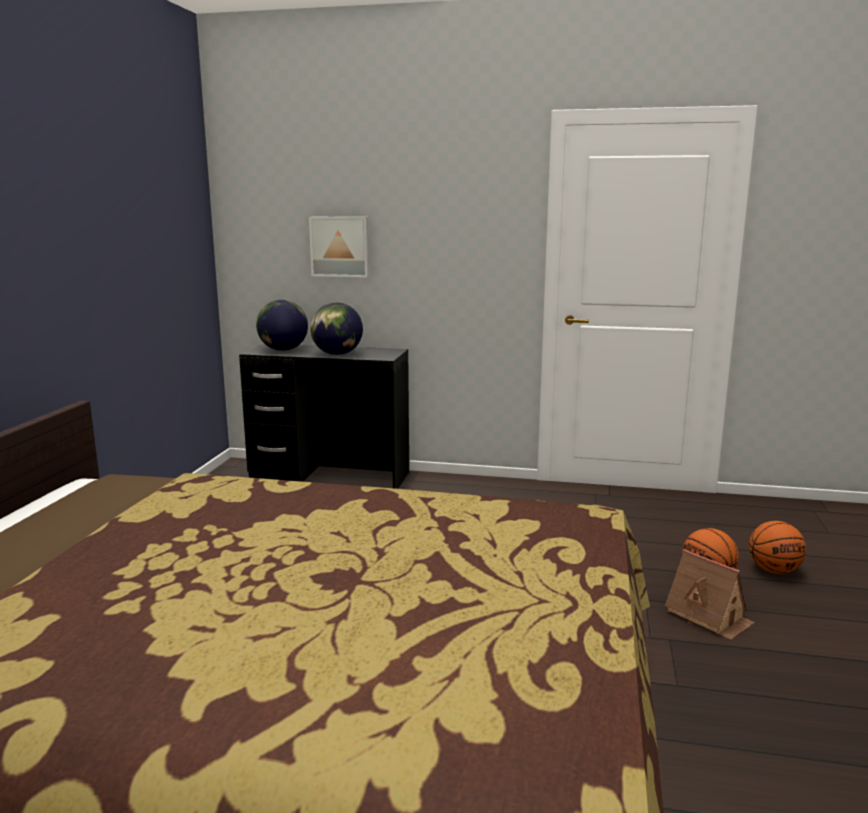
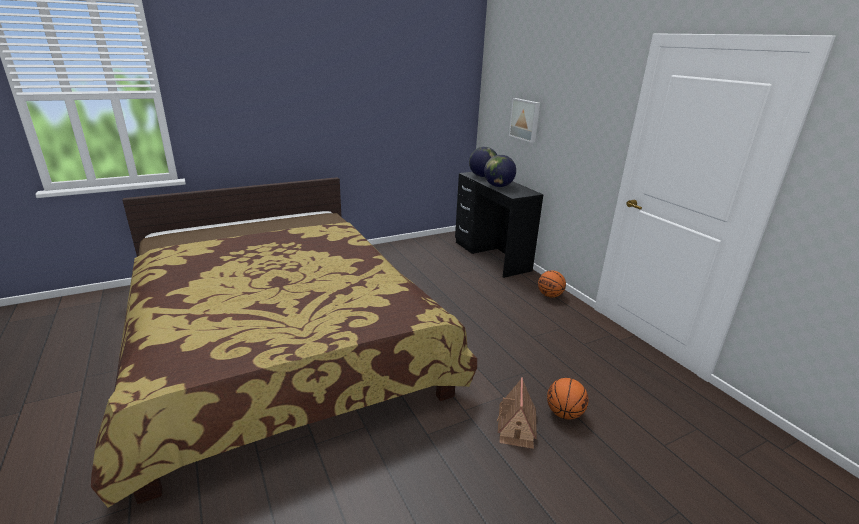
camera: 50 degrees right, 10 degrees up
basketball [749,521,806,574] -> basketball moved to [538,270,566,298]

